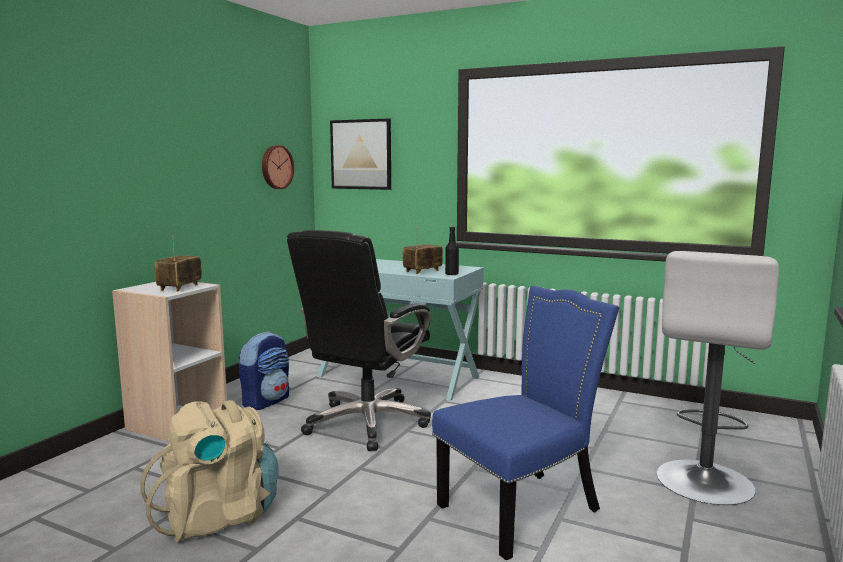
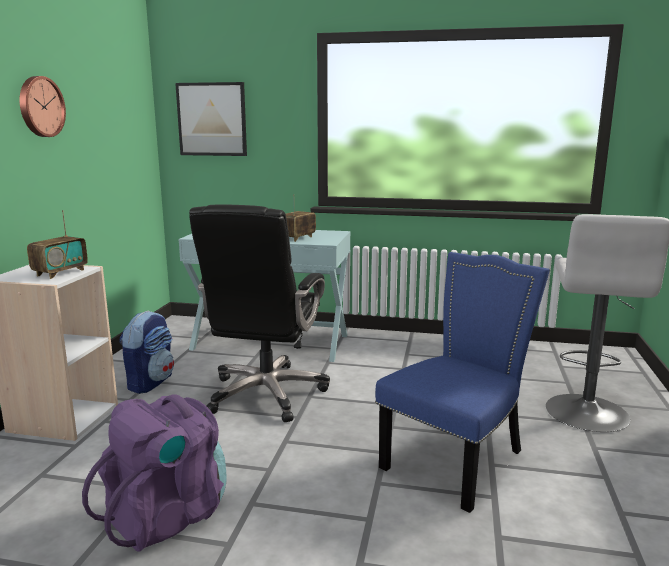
camera: 15 degrees left, 5 degrees up
beige backpack [140,400,278,542] -> purple backpack [82,394,227,551]
radio [155,235,202,292] -> radio turned 150 degrees counterclockwise [27,210,88,279]
wall clock [262,145,294,189] -> wall clock moved to [19,76,66,137]
black bottle [445,227,459,275] -> none

